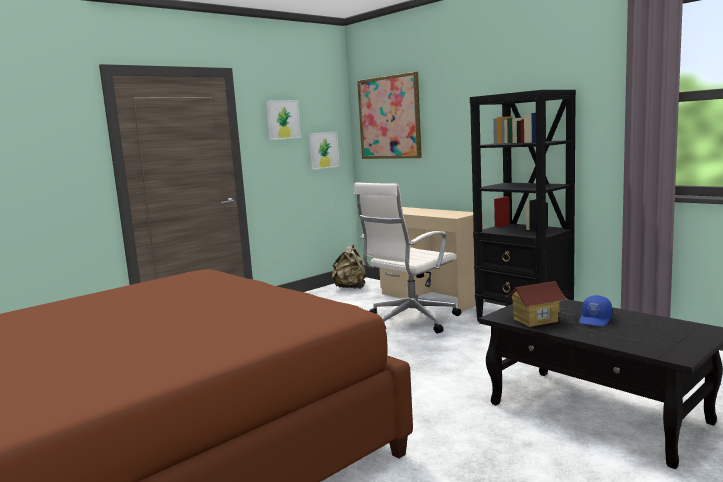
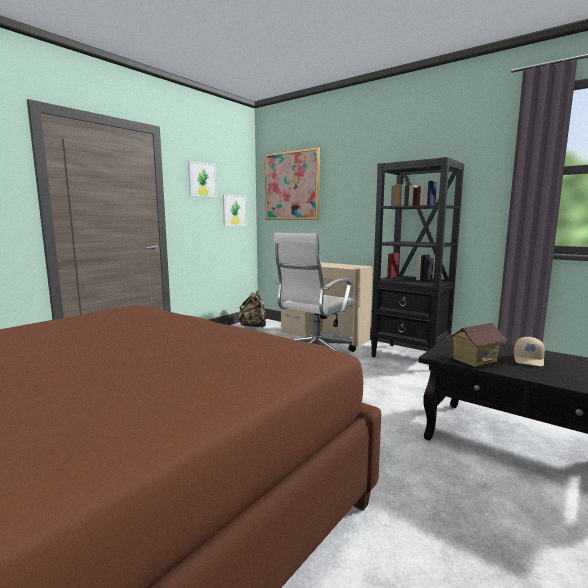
camera: 10 degrees left, 0 degrees up
blue cap [579,295,612,326] -> beige cap [514,337,545,366]

